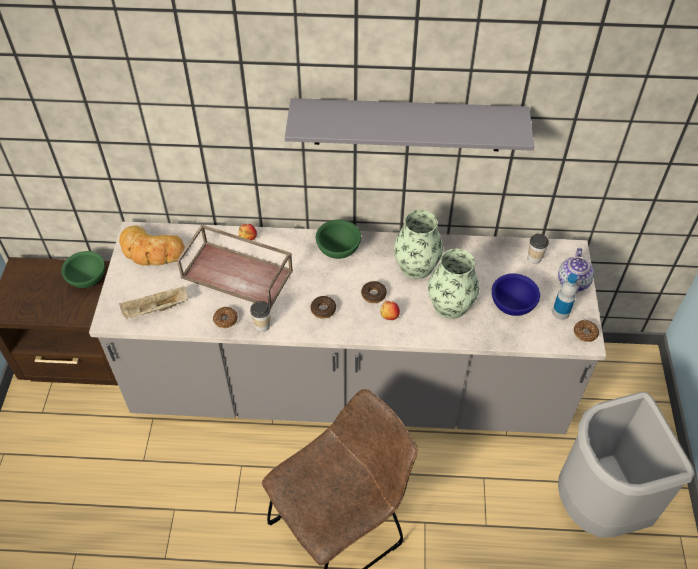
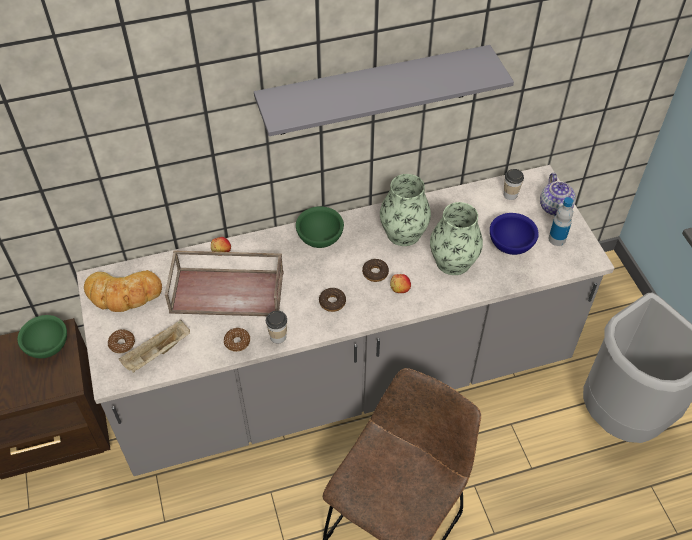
camera: 20 degrees left, 0 degrees up
donut [574,320,599,342] -> donut moved to [108,329,135,353]

